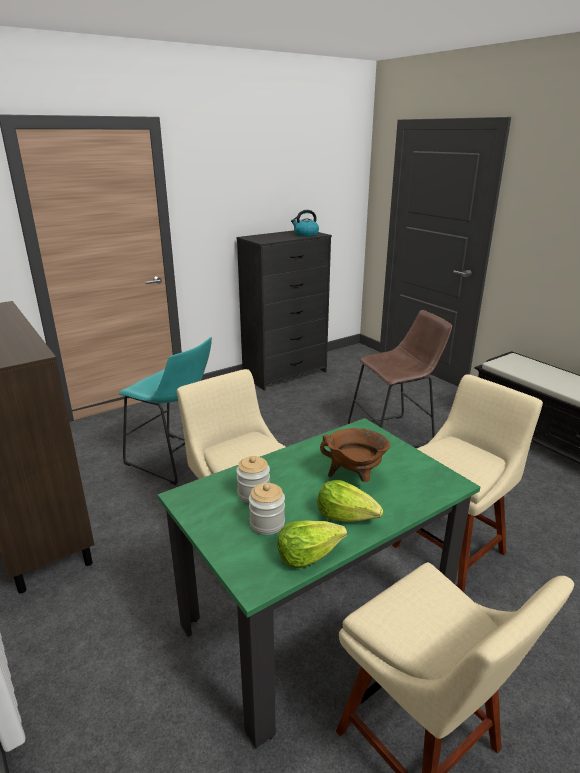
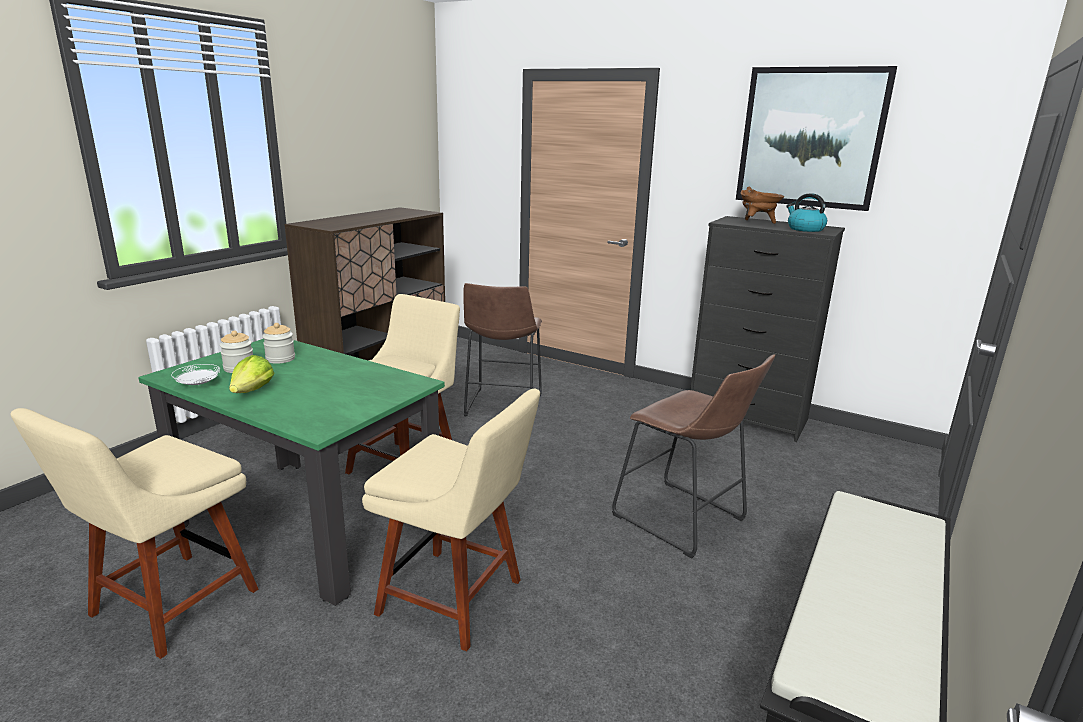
camera: 65 degrees right, 5 degrees down
turquoise stool [119,337,212,485] -> brown stool [463,283,542,416]
lettuce [277,520,347,568] -> white plate [171,364,220,385]
brown cooking pot [320,428,390,482] -> brown cooking pot moved to [741,186,784,224]
none -> picture [736,66,897,211]

